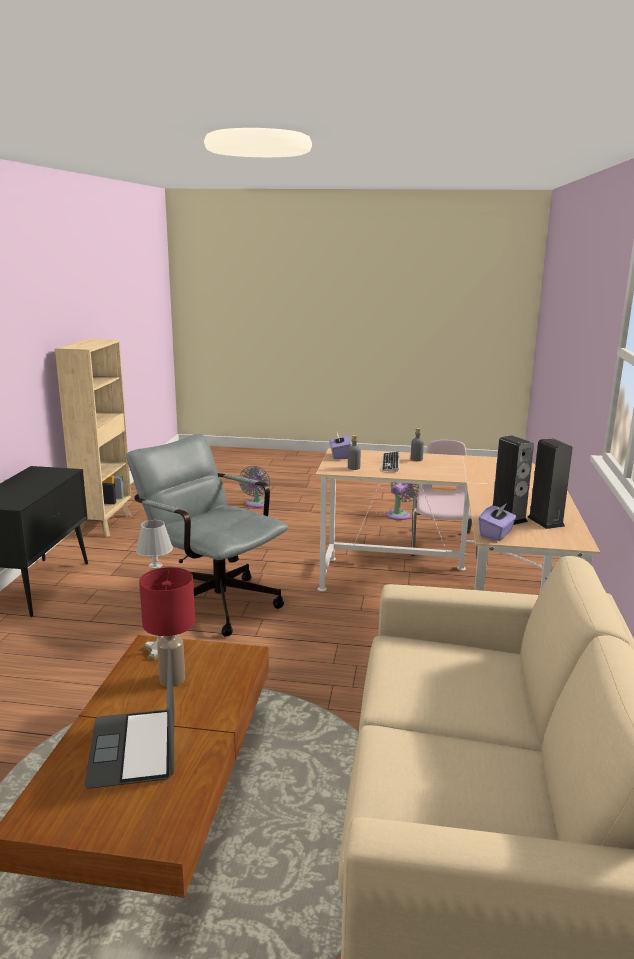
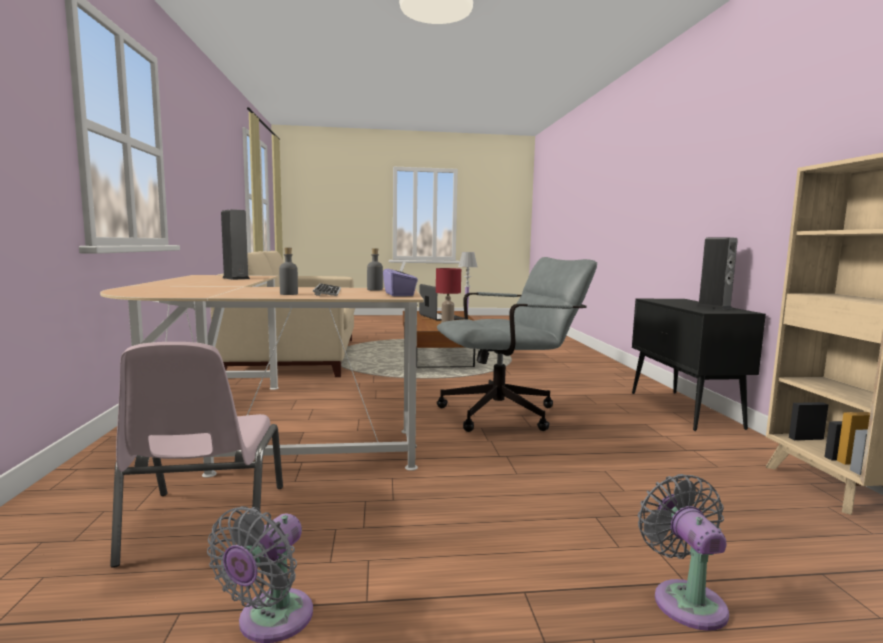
camera: 165 degrees right, 10 degrees down
grey office chair [126,434,289,637] -> grey office chair turned 45 degrees counterclockwise [437,257,597,432]
purple tissue box [479,503,517,541] -> none
speaker [528,438,573,529] -> speaker moved to [697,237,738,310]

